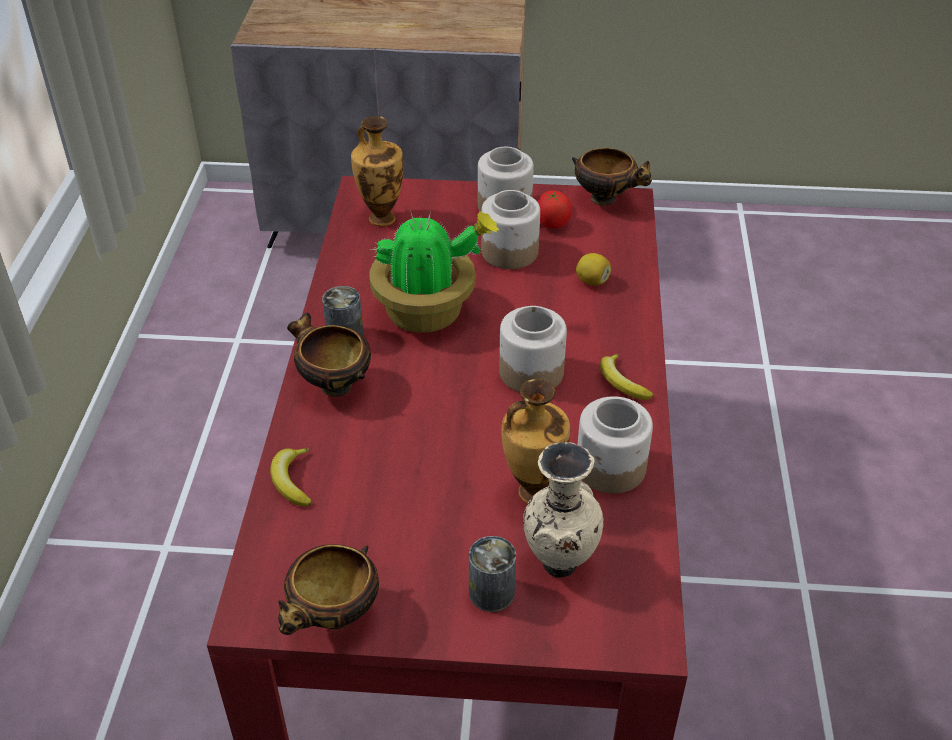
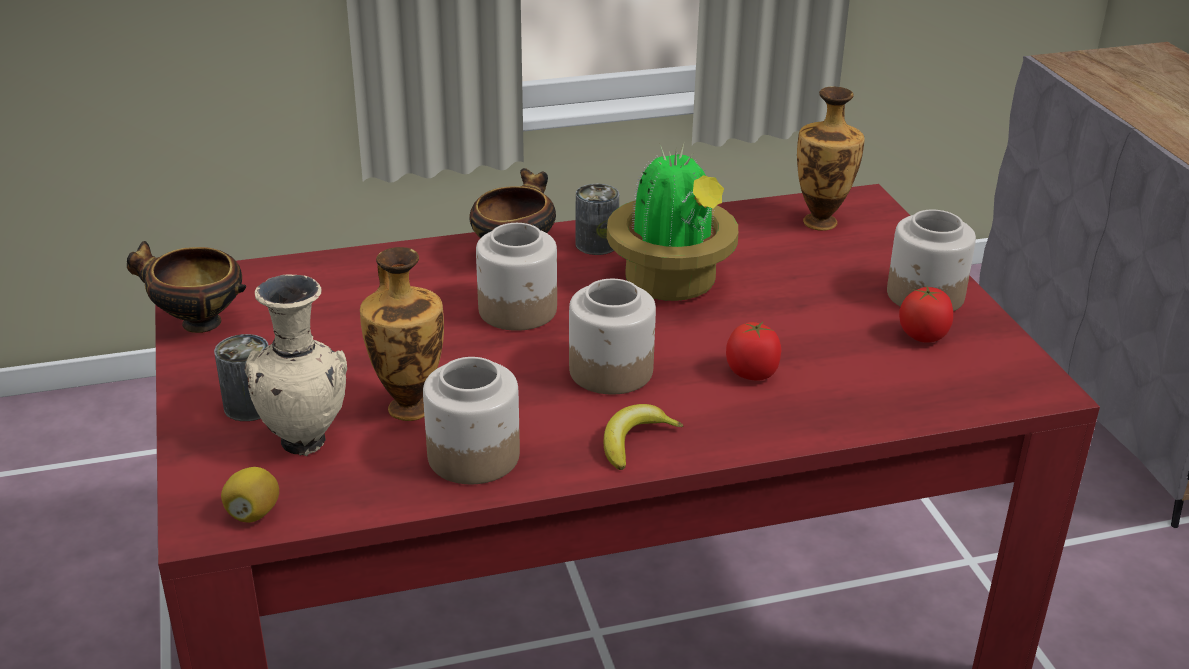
camera: 70 degrees right, 10 degrees down
banana [270,448,312,506] -> none
jar [481,190,540,269] -> jar moved to [476,223,557,331]
bowl [572,148,652,206] -> none
lemon [576,253,611,286] -> lemon moved to [221,467,279,523]
none -> tomato [726,321,781,381]

